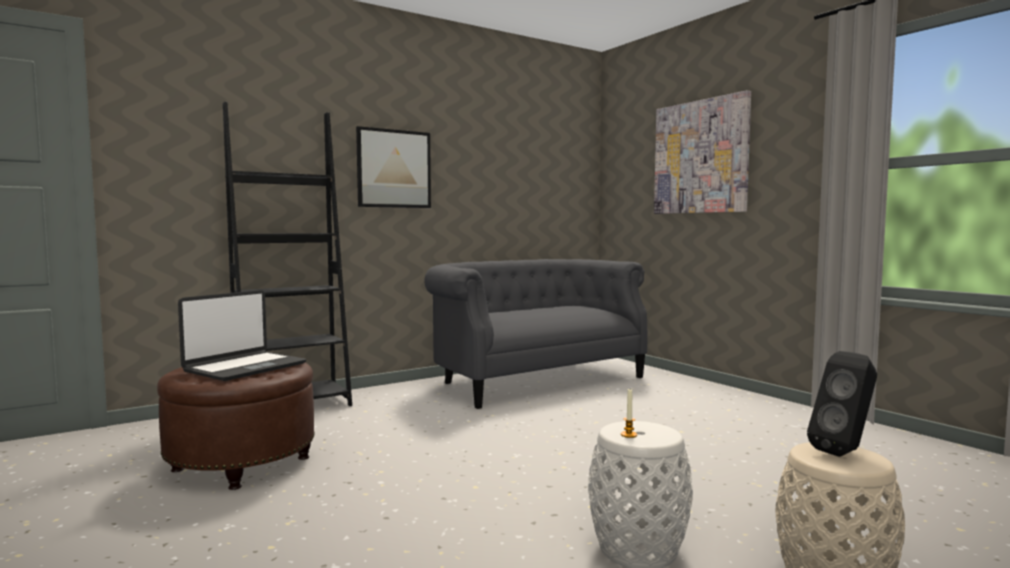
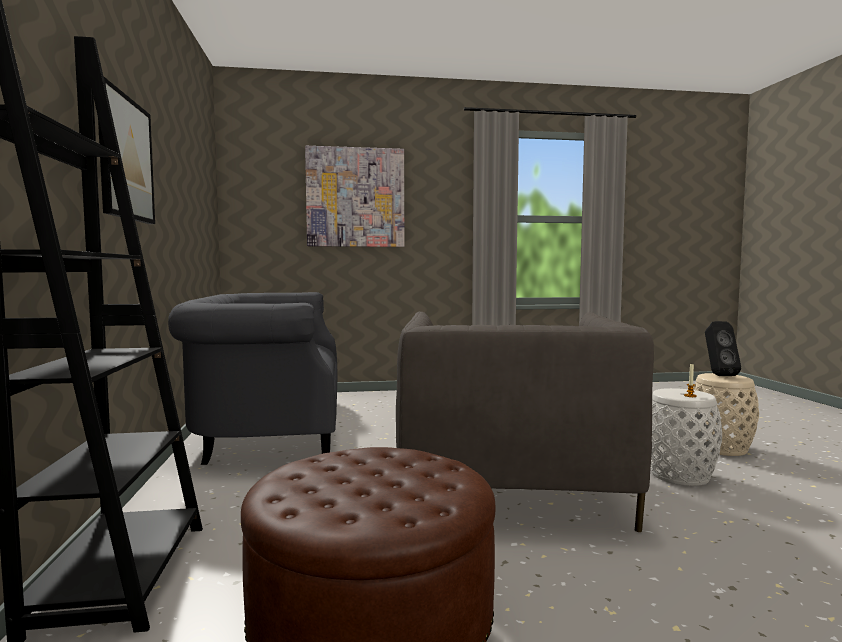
camera: 65 degrees left, 0 degrees up
laptop [178,290,306,381] -> none
none -> grey armchair [396,312,654,532]

